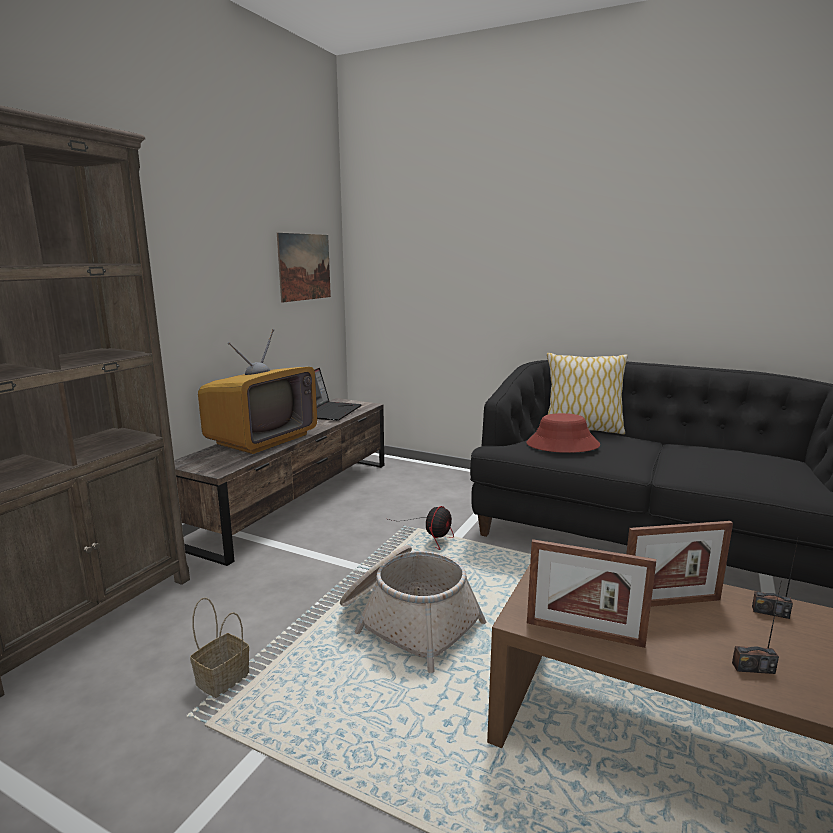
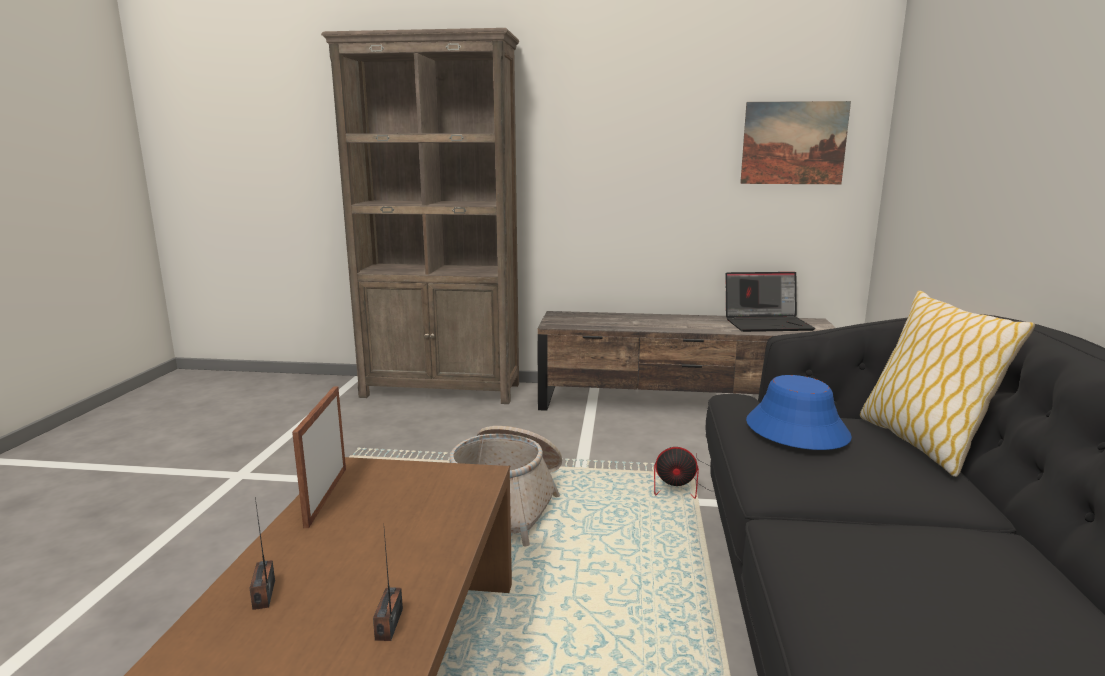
camera: 70 degrees right, 0 degrees up
basket [190,597,249,698] -> none
television [198,329,317,454] -> none
red hat [526,413,600,453] -> blue hat [746,375,852,450]
picture frame [626,521,733,607] -> none

